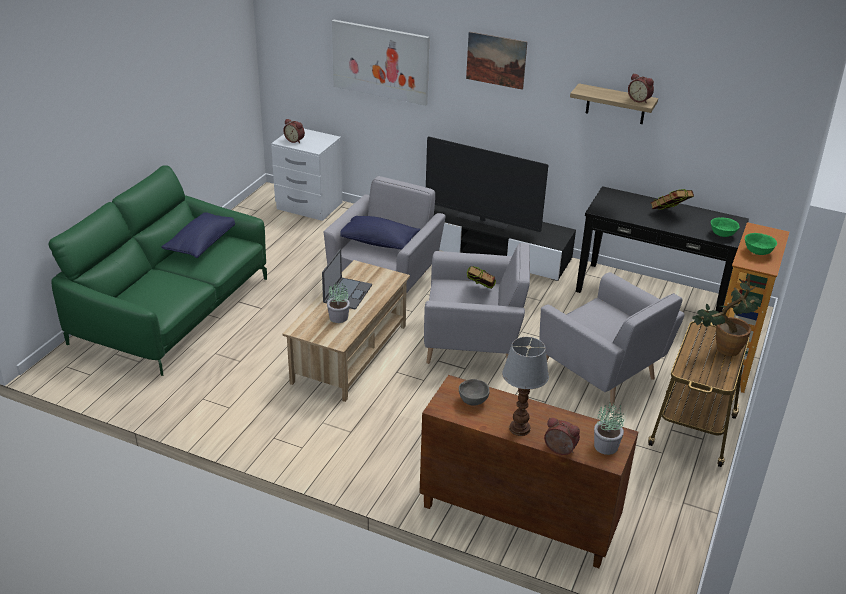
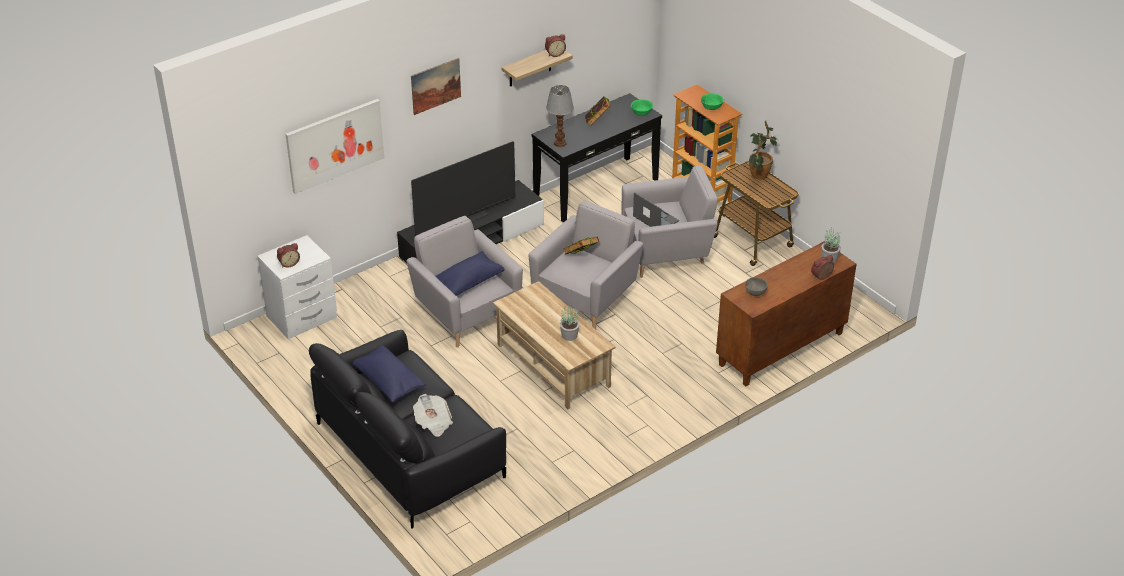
camera: 60 degrees left, 5 degrees up
green sofa [49,165,267,376] -> black sofa [309,330,506,529]
laptop [322,249,372,310] -> laptop moved to [633,192,679,227]
table lamp [502,337,549,436] -> table lamp moved to [546,85,574,147]
none -> newspaper [413,394,453,437]

